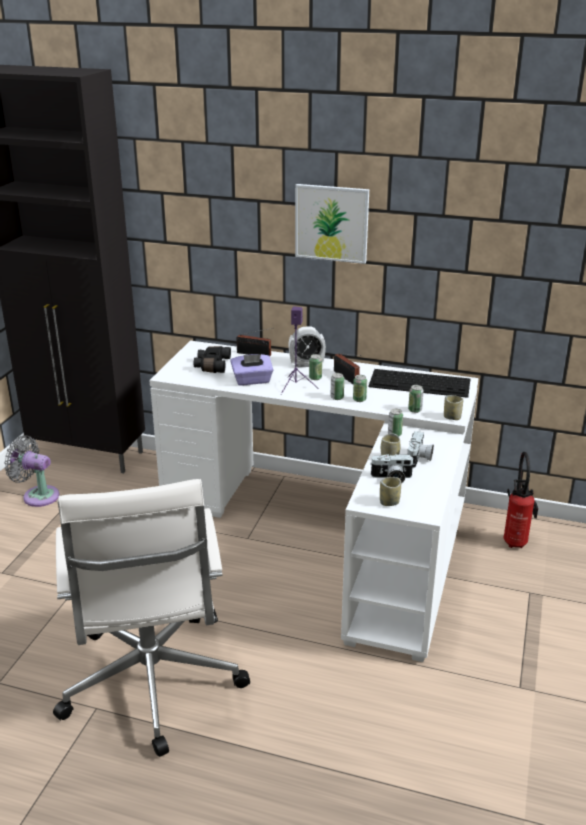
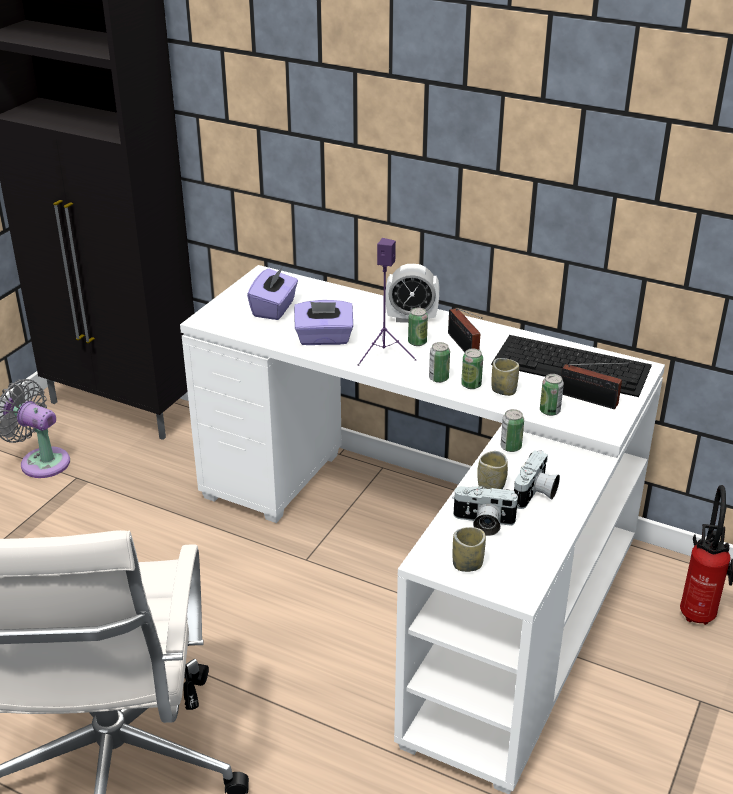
camera: 10 degrees right, 5 degrees up
black binoculars [193,346,231,373] -> purple tissue box [247,267,298,320]
radio [236,328,272,356] -> radio moved to [561,362,631,409]
picture [295,184,369,264] -> none
cup [444,395,463,420] -> cup moved to [492,358,519,396]

